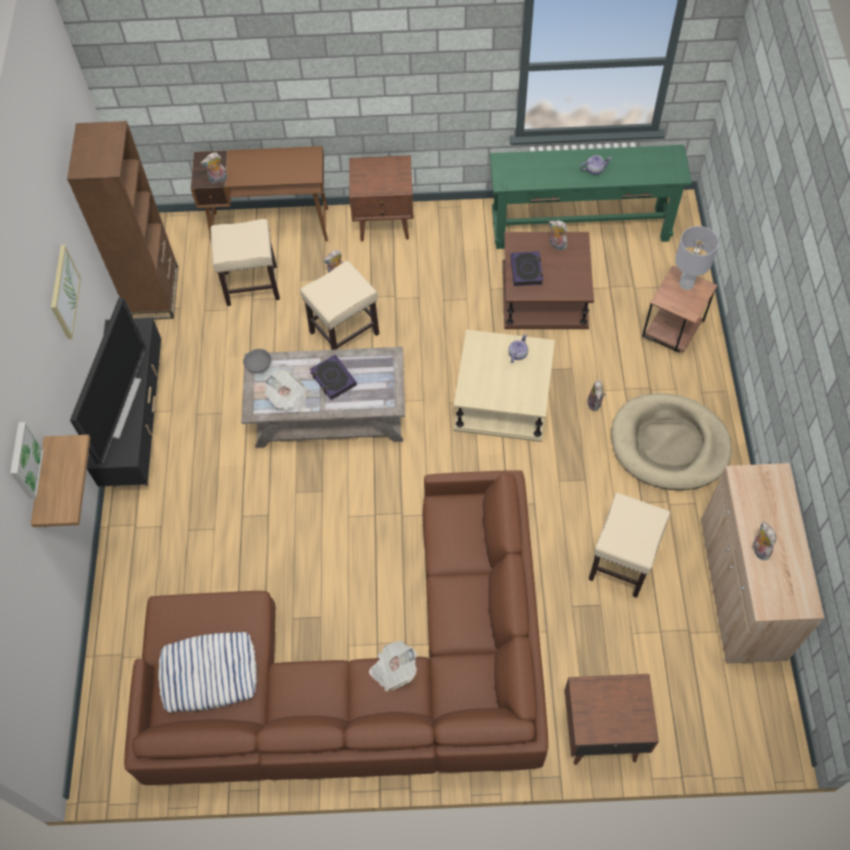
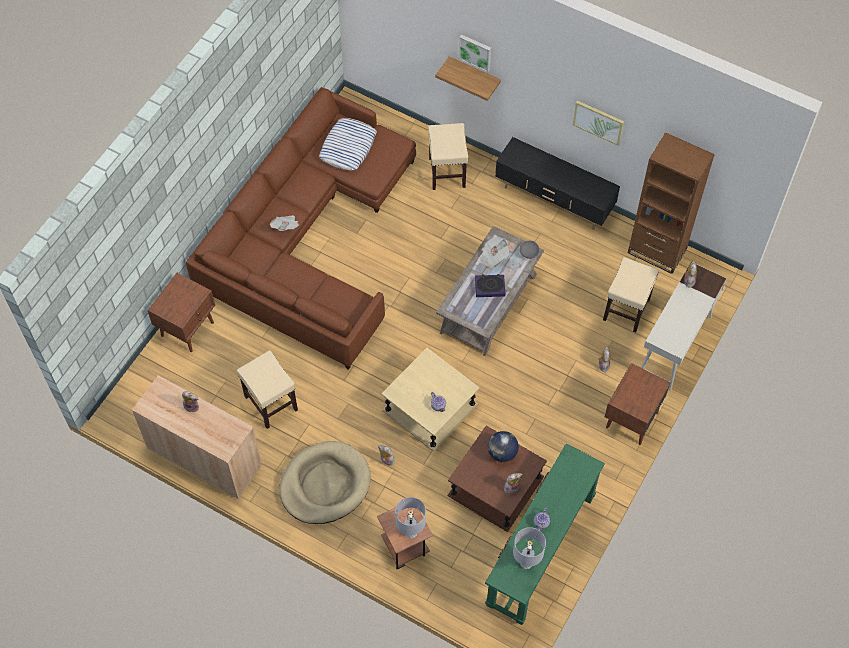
camera: 120 degrees right, 0 degrees up
television [70,297,145,464] -> none
brown desk [191,146,328,242] -> white desk [641,262,727,391]
beige stool [300,261,379,350] -> beige stool moved to [428,123,468,190]
book [510,251,543,286] -> globe [488,431,519,462]
none -> grey table lamp [513,527,546,569]

